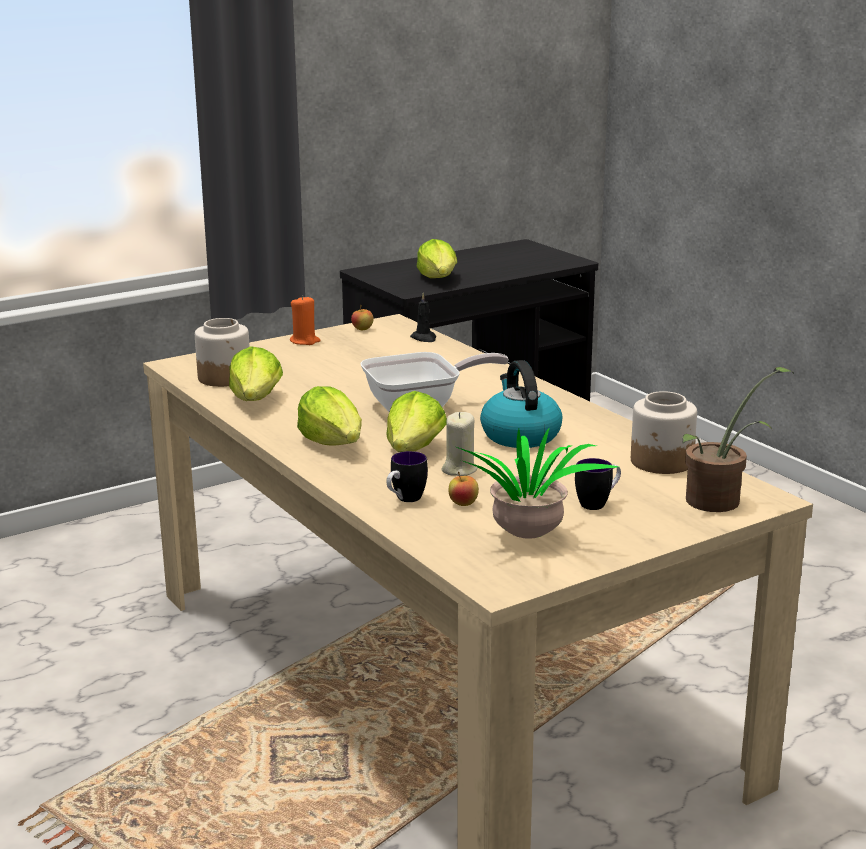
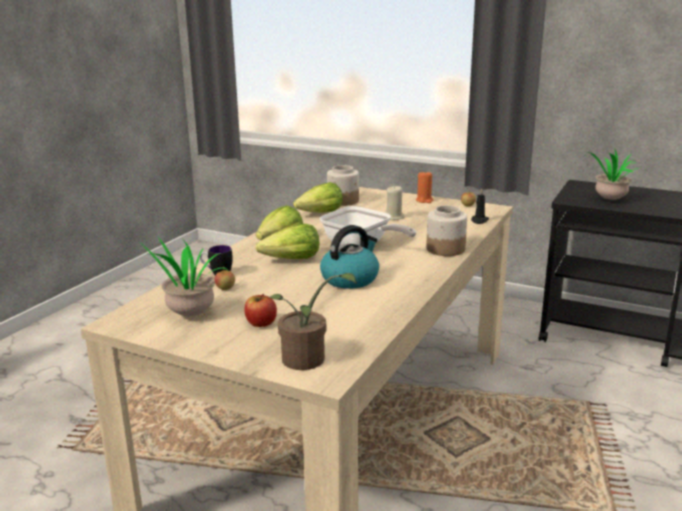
camera: 60 degrees right, 0 degrees up
lettuce [417,239,457,278] -> potted plant [579,148,646,200]
beige candle [442,412,478,476] -> beige candle moved to [385,186,405,220]
mug [575,458,621,510] -> apple [244,294,277,327]
jar [631,391,697,474] -> jar moved to [426,205,467,256]

